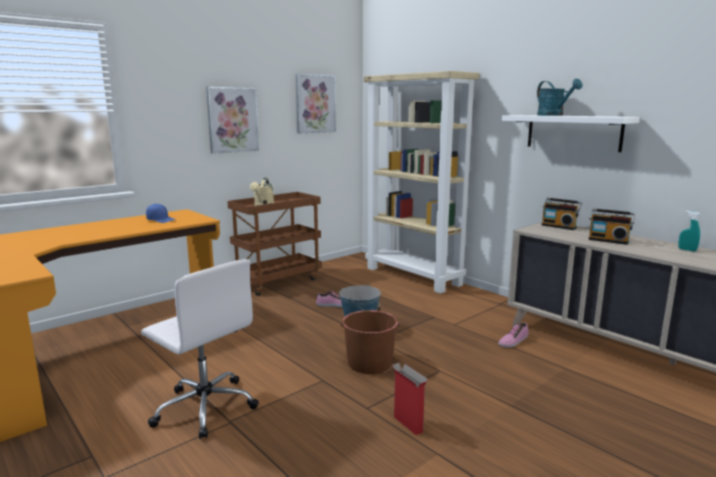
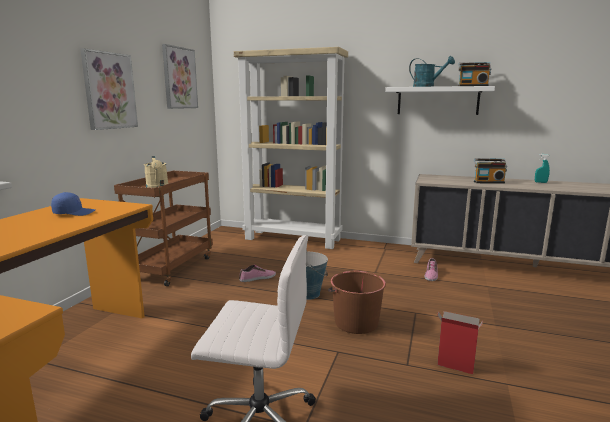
camera: 30 degrees left, 0 degrees up
radio [541,198,582,230] -> radio moved to [458,62,492,86]

